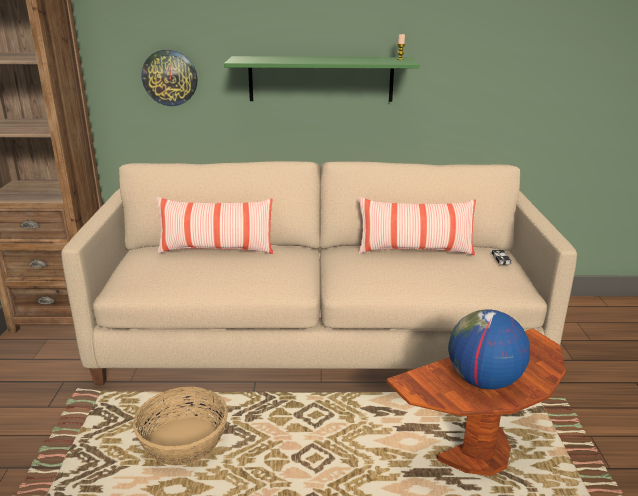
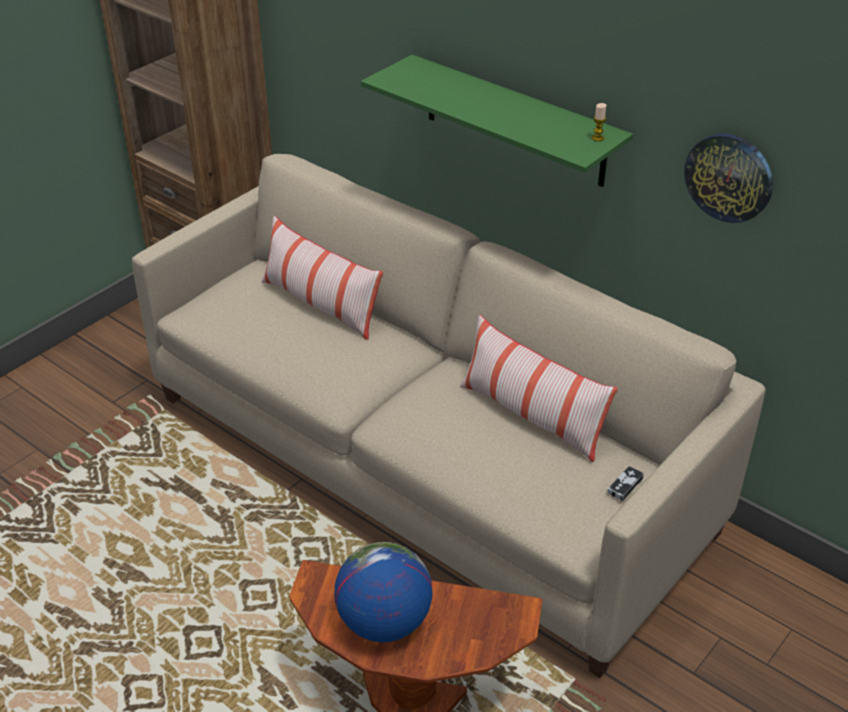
camera: 40 degrees right, 15 degrees up
basket [133,387,228,466] -> none
wall clock [142,49,197,106] -> wall clock moved to [684,133,773,223]

